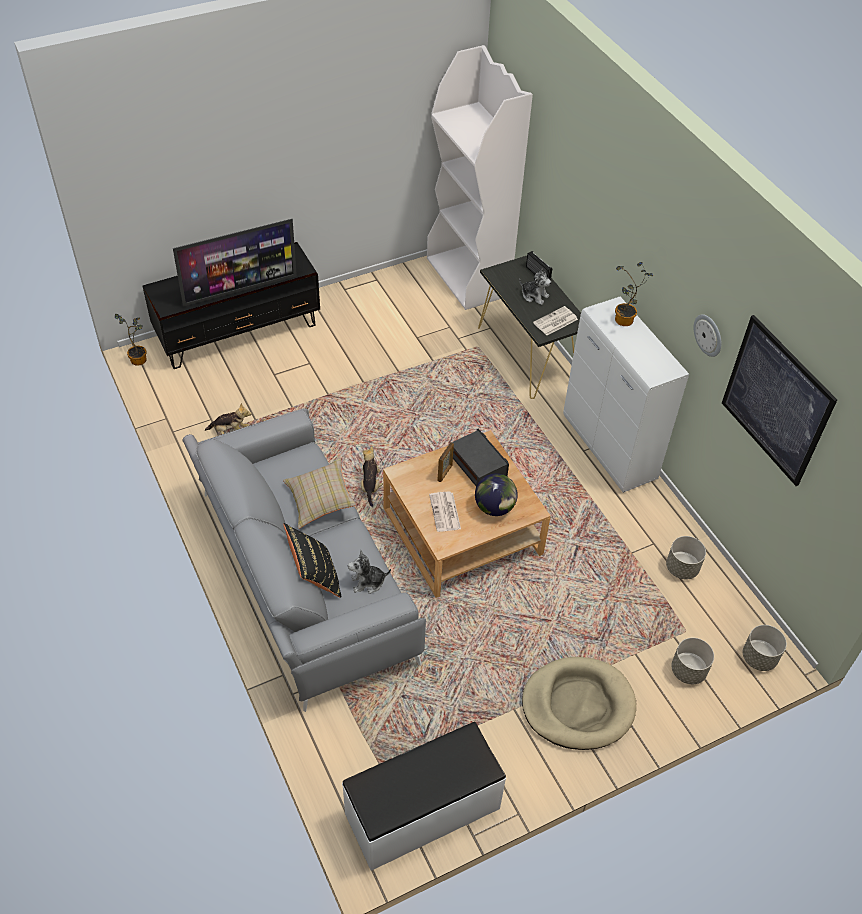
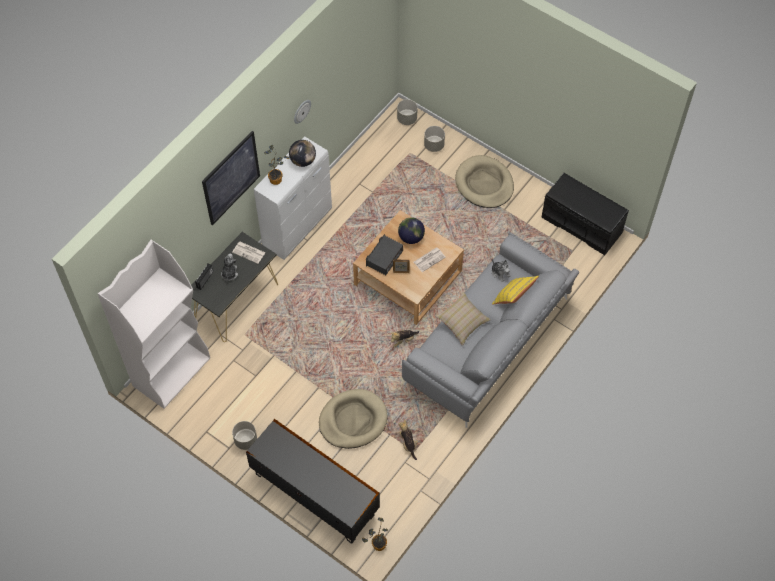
camera: 115 degrees left, 10 degrees up
television [173,219,297,307] -> none
black pillow [284,523,342,598] -> yellow pillow [492,276,539,305]
white bench [342,722,506,871] -> black bench [541,173,629,255]
grey planter [666,536,706,579] -> grey planter moved to [232,421,257,450]
picture [722,315,837,486] -> picture moved to [202,131,260,225]
none -> globe [289,140,316,167]
none -> beige dog bed [319,389,388,449]

